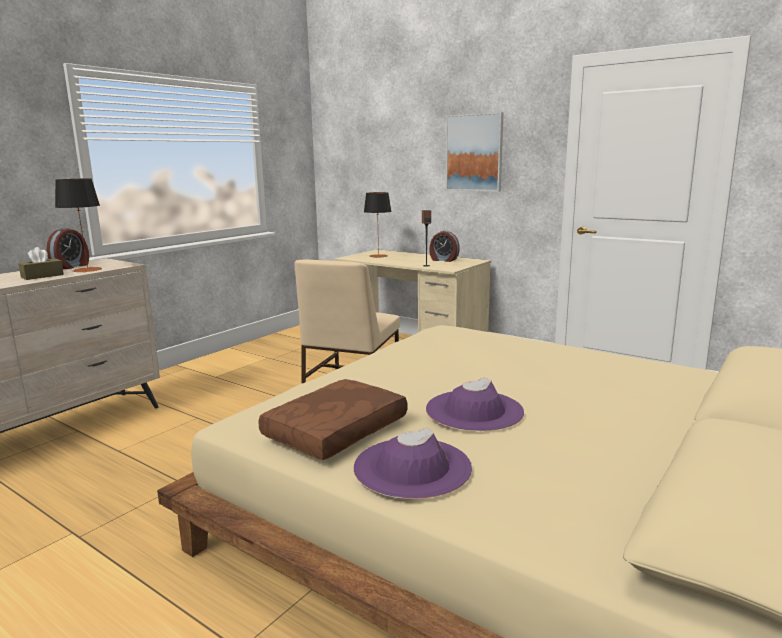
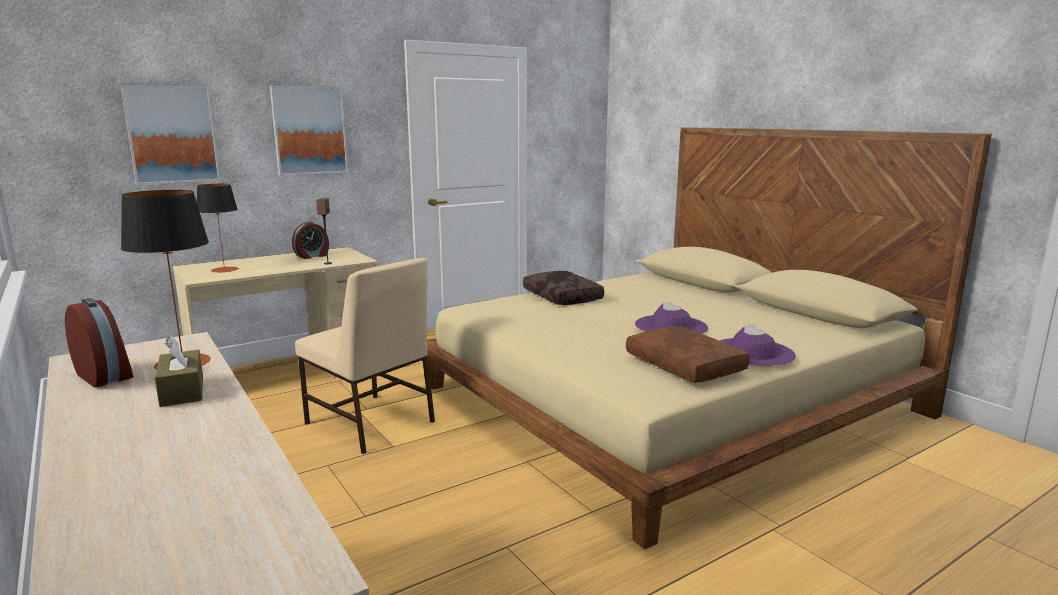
camera: 70 degrees left, 0 degrees up
none -> picture [121,85,220,185]
none -> brown pillow [523,271,604,305]

